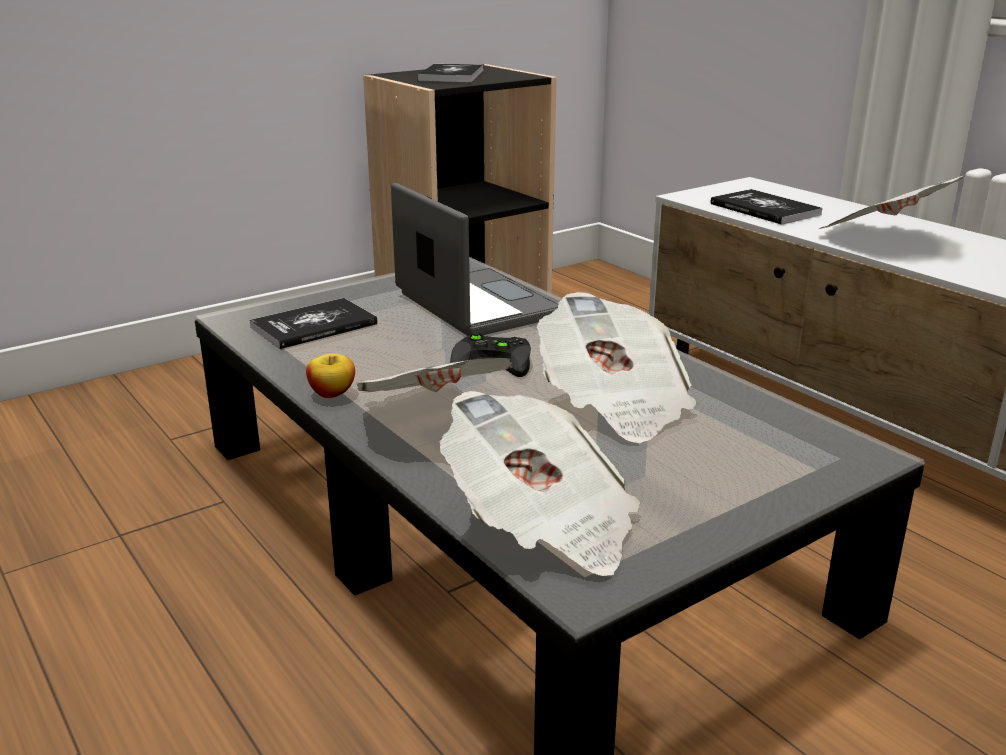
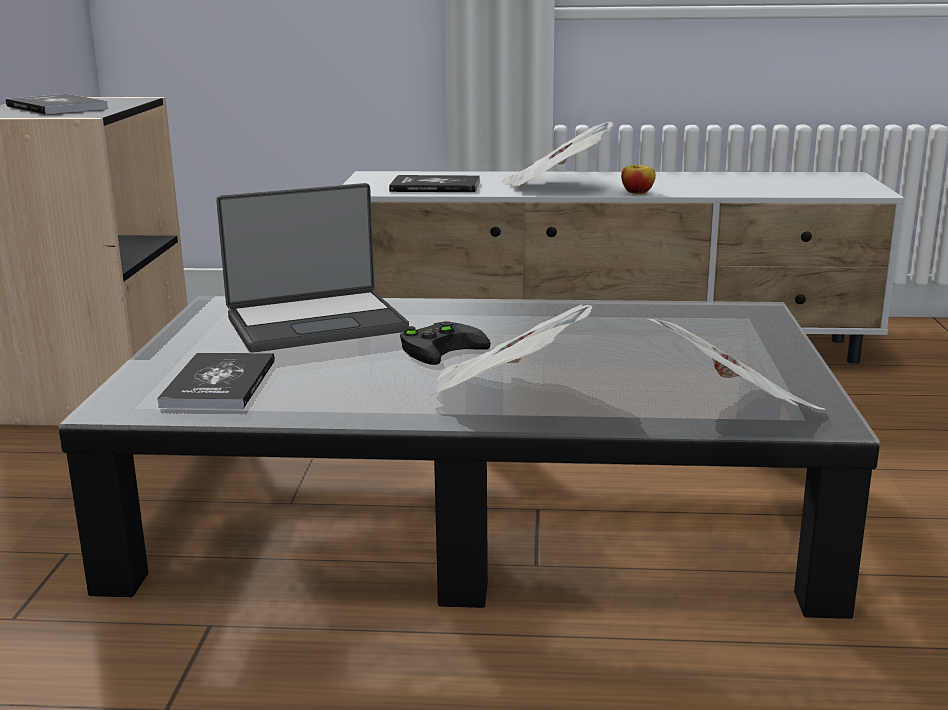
camera: 50 degrees left, 5 degrees down
apple [306,353,355,398] -> apple moved to [621,164,656,194]
laptop [391,183,558,336] -> laptop turned 150 degrees clockwise [216,183,409,353]
newspaper [537,292,697,443] -> none

